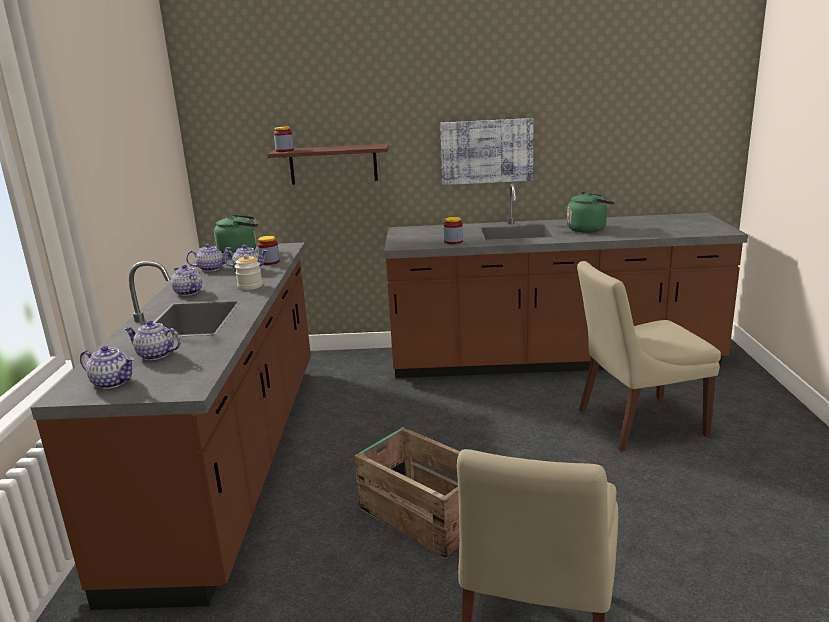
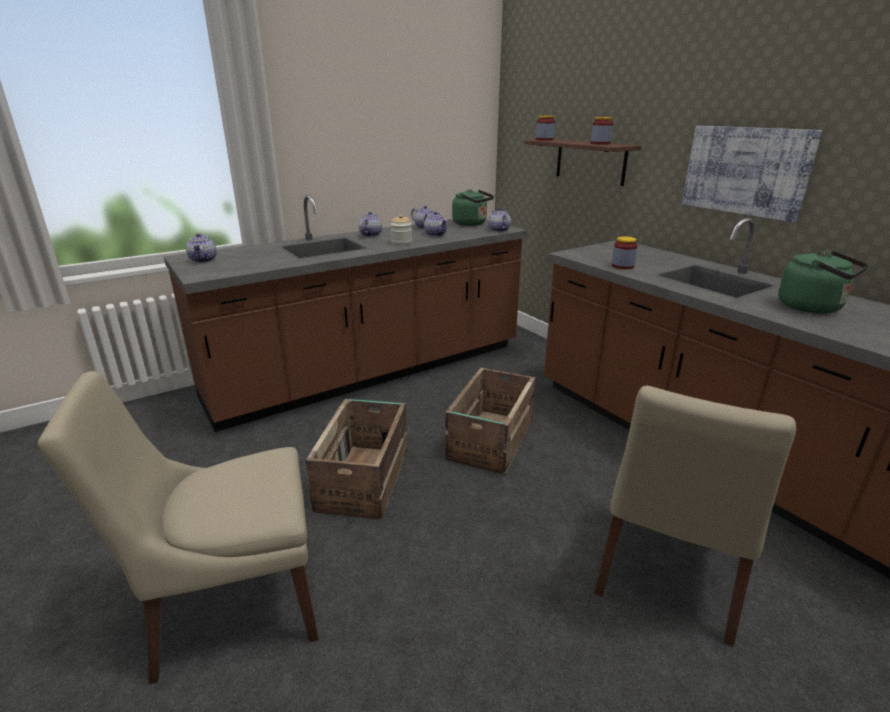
camera: 55 degrees right, 5 degrees up
teapot [124,320,181,360] -> teapot moved to [488,208,511,232]
jar [257,236,280,265] -> jar moved to [591,117,613,145]
beige chair [577,261,721,452] -> beige chair turned 105 degrees counterclockwise [594,386,796,647]
none -> crate [446,368,535,474]

